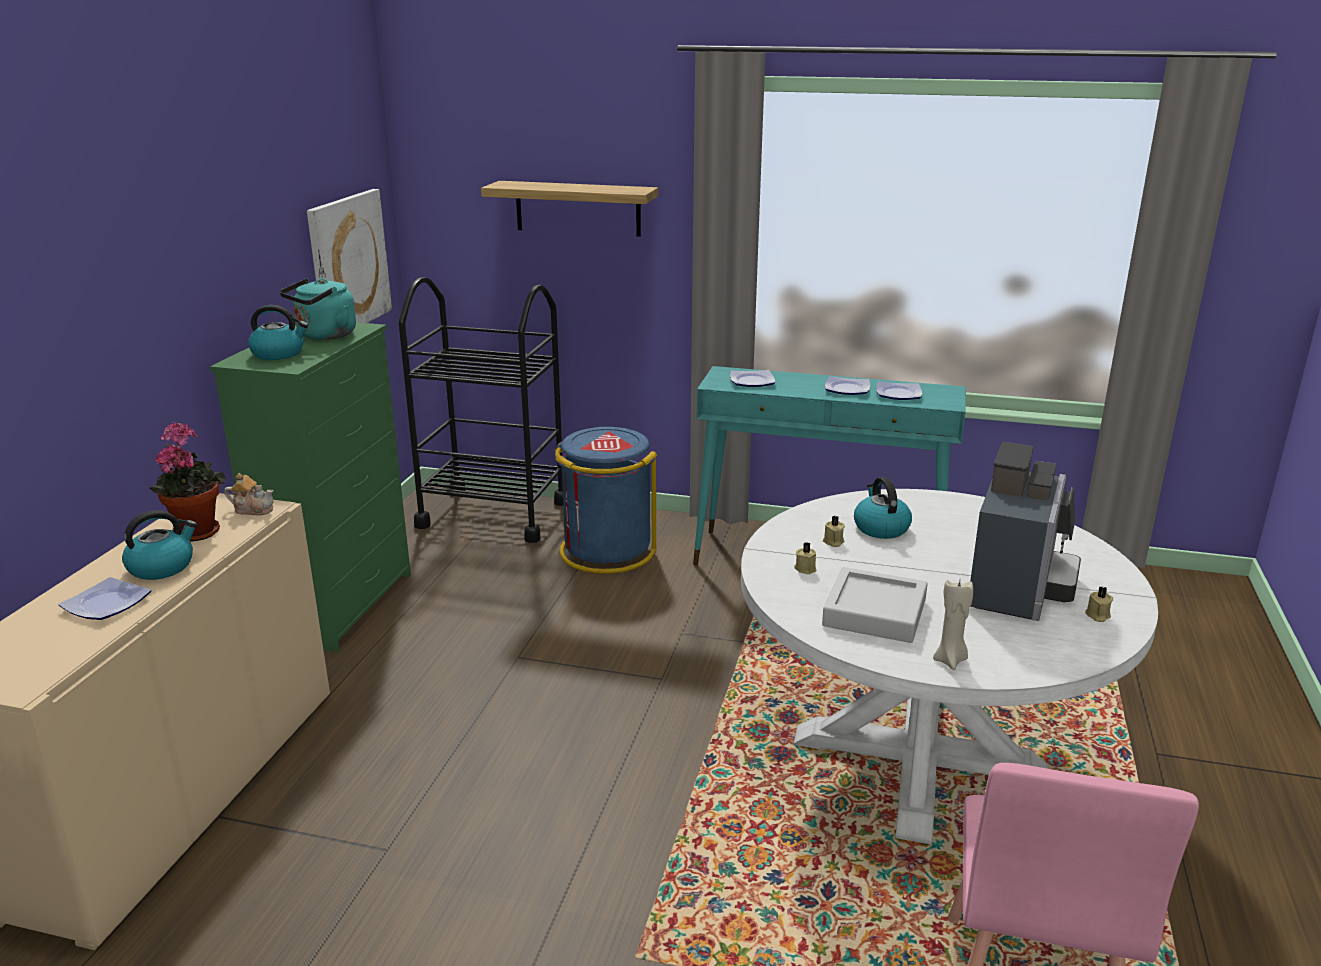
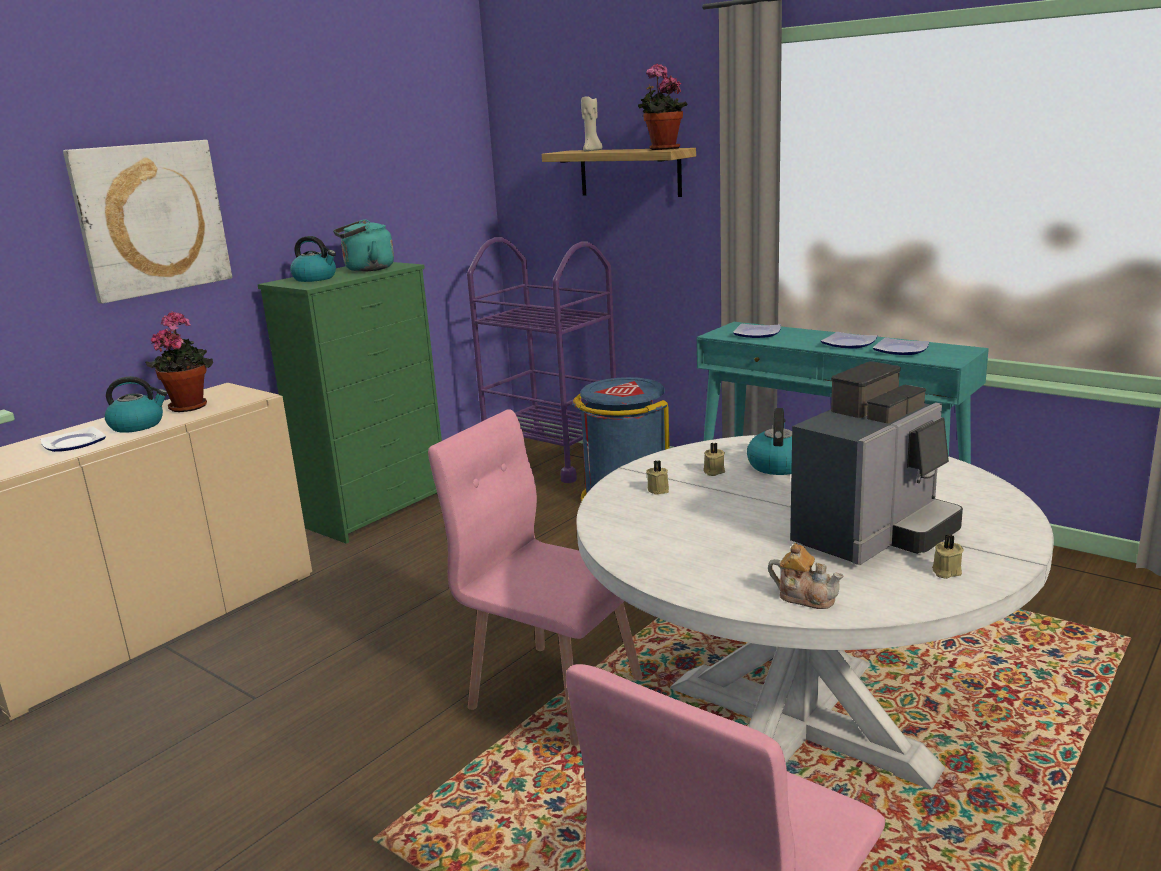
camera: 25 degrees right, 5 degrees down
teapot [224,473,274,515] -> teapot moved to [768,543,844,609]
picture [307,189,392,323] -> picture moved to [63,140,232,304]
black cart [399,277,563,543] -> purple cart [467,237,616,483]
grey tray [822,567,928,643] -> none
beige candle [933,580,973,670] -> beige candle moved to [581,96,603,151]
none -> pink chair [428,409,643,746]
none -> potted plant [638,63,688,150]

